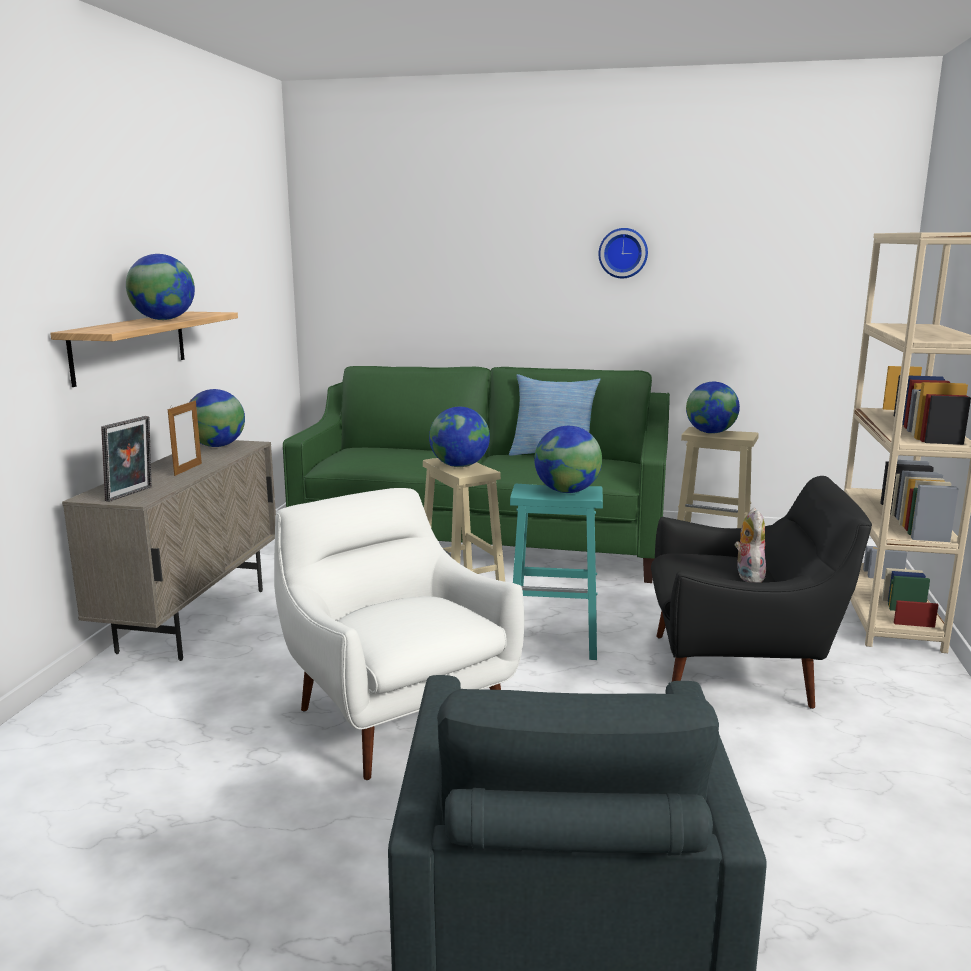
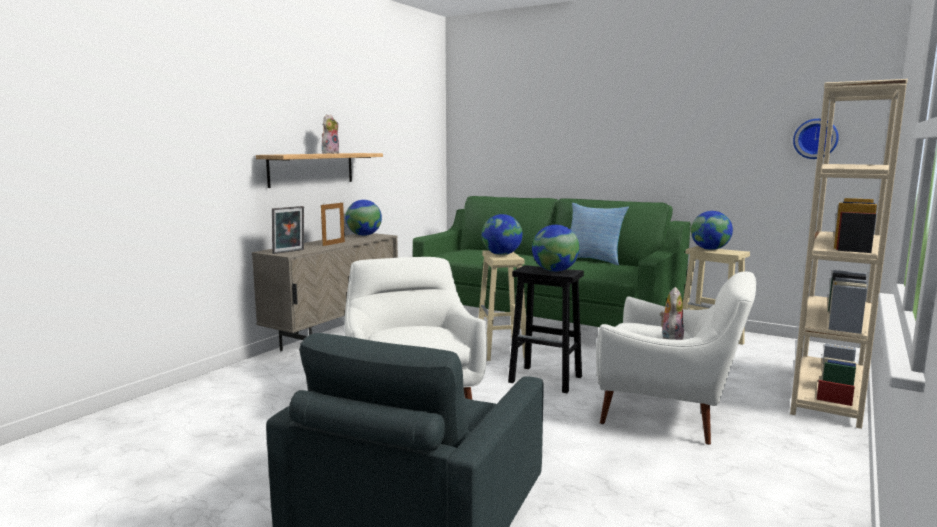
camera: 20 degrees right, 5 degrees down
globe [126,254,195,320] -> plush toy [322,114,340,154]
turquoise stool [510,484,603,660] -> black stool [508,265,584,393]
wall clock [598,228,648,278] -> wall clock moved to [793,119,839,159]
black armchair [651,476,872,709] -> white armchair [596,271,756,445]

